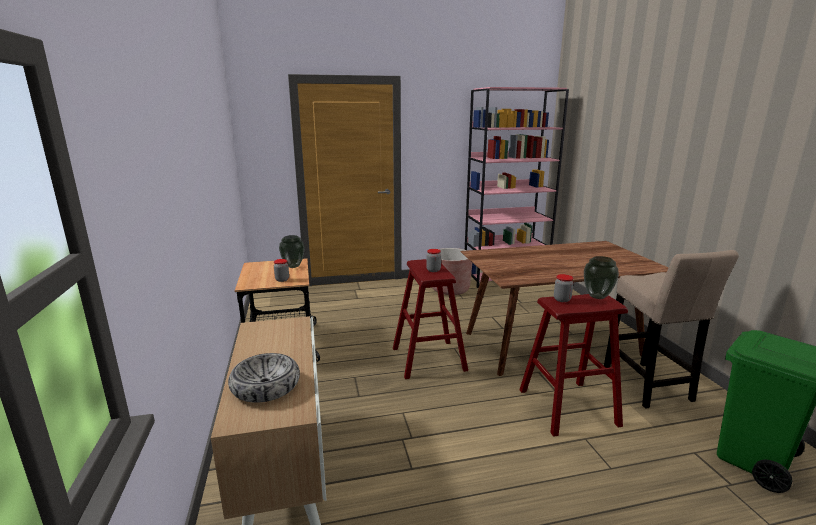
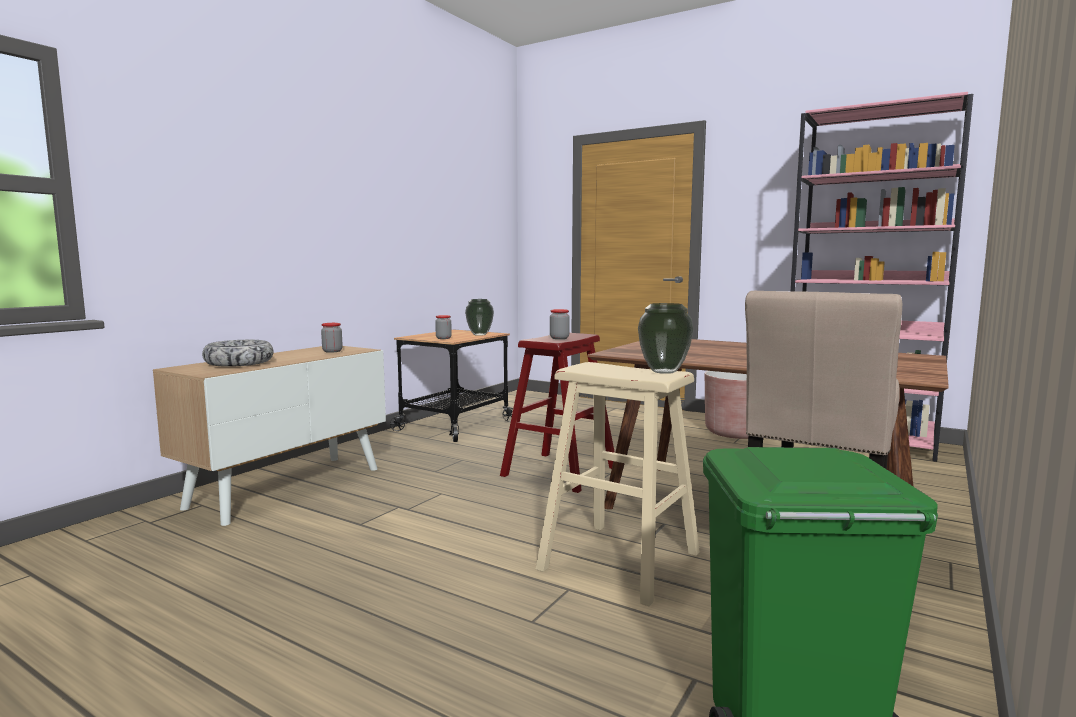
camera: 45 degrees right, 10 degrees down
red stool [520,294,628,437] -> beige stool [536,362,700,606]
jar [554,274,573,302] -> jar moved to [321,323,343,353]

